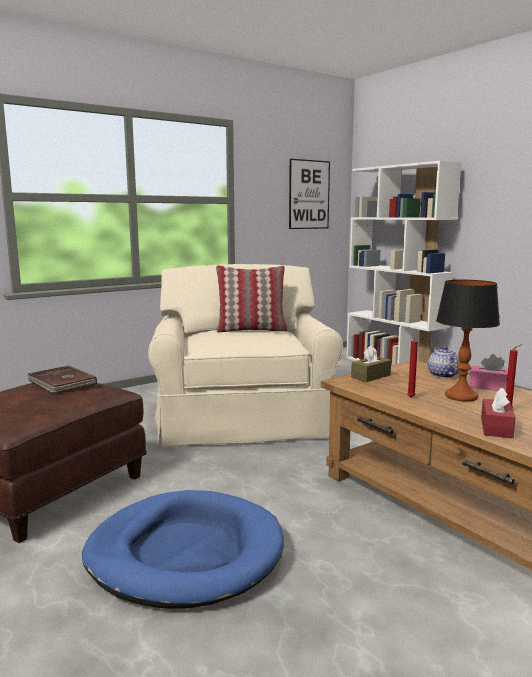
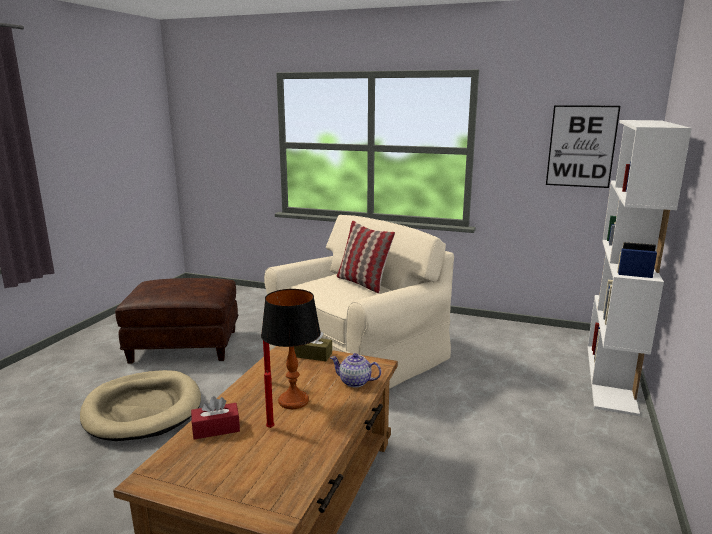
camera: 55 degrees right, 5 degrees up
brown book [28,366,97,394] -> none
blue dog bed [82,490,284,608] -> beige dog bed [80,370,201,441]
teapot [428,346,460,378] -> teapot turned 120 degrees counterclockwise [330,353,381,388]
pink tissue box [469,354,508,391] -> none

